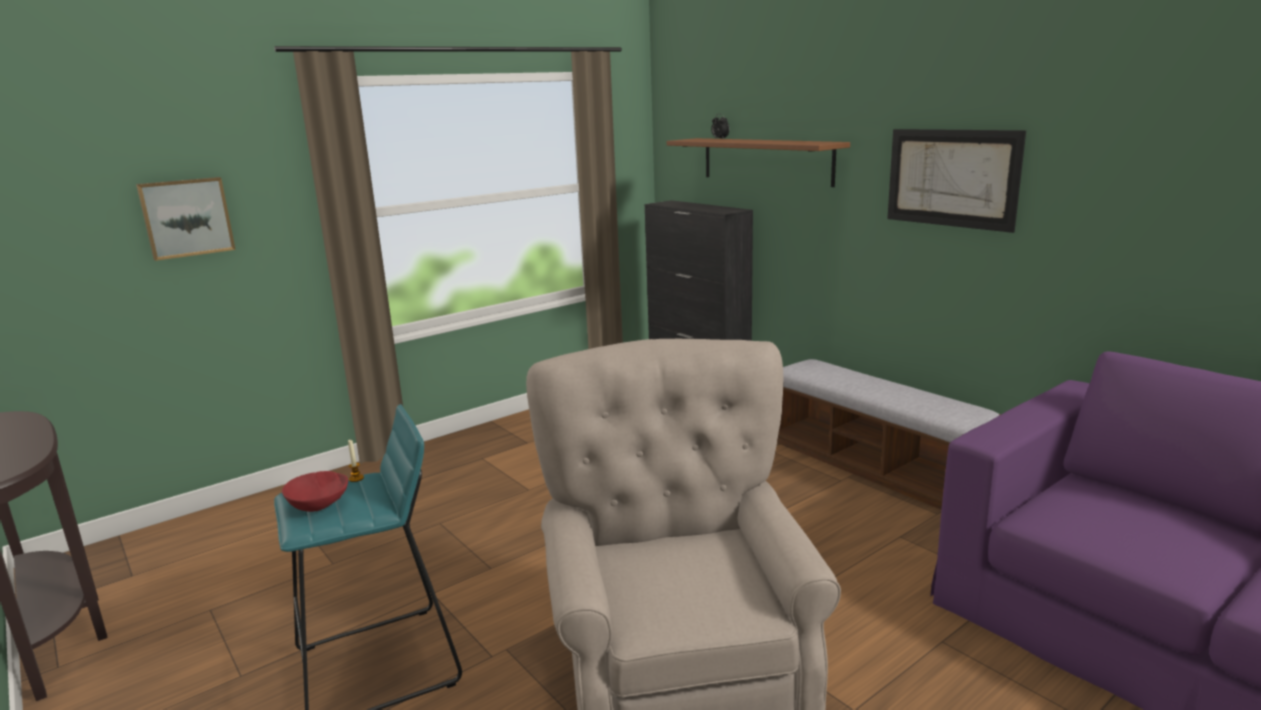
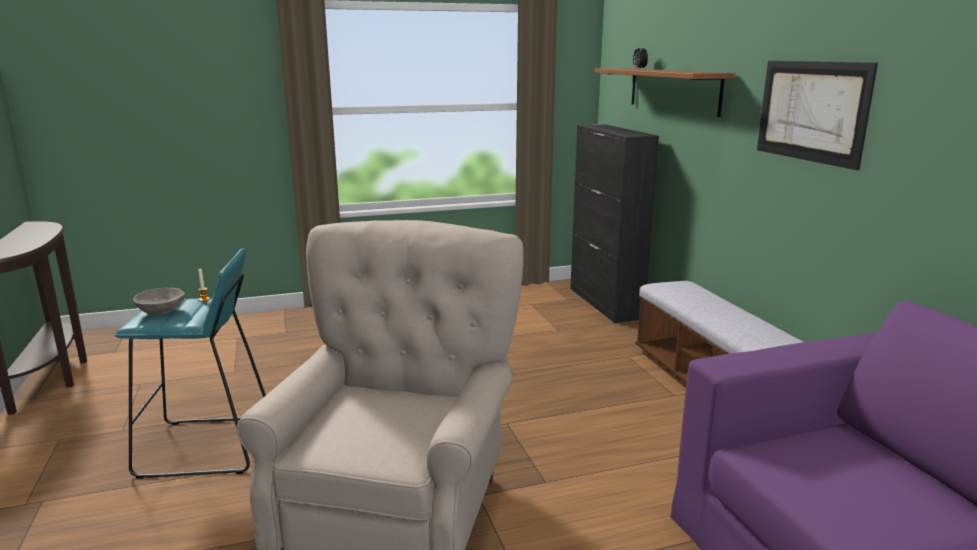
camera: 20 degrees right, 0 degrees up
picture [136,177,236,261] -> none
red bowl [282,471,348,512] -> grey bowl [133,288,185,315]

